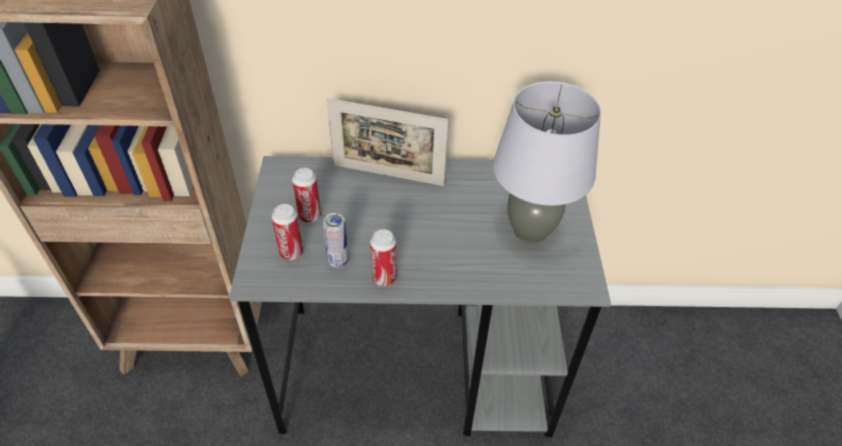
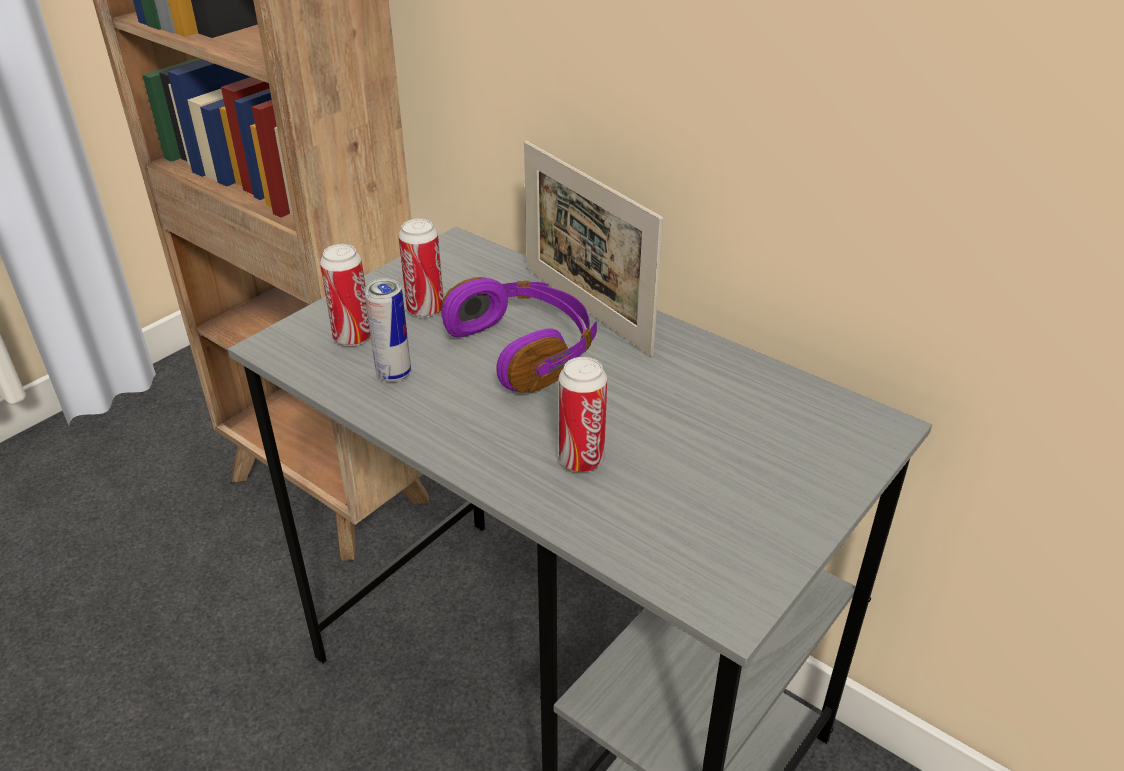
camera: 40 degrees right, 10 degrees down
can [370,229,397,286] -> can moved to [559,357,607,472]
grey table lamp [493,81,601,244] -> none
none -> purple headphones [441,277,597,393]

